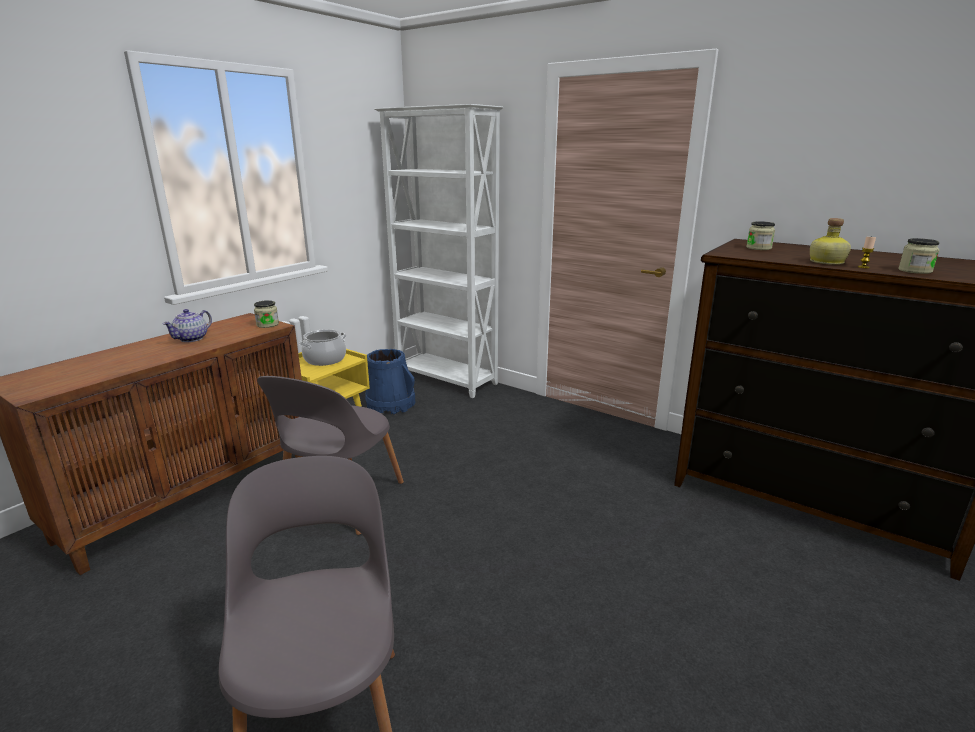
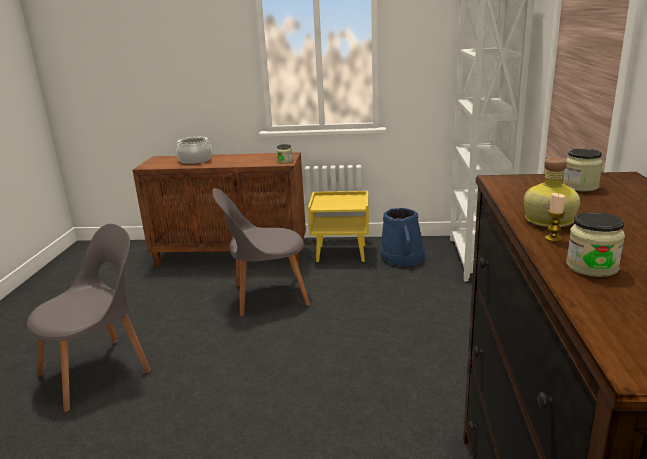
camera: 60 degrees right, 0 degrees up
teapot [163,309,212,342] -> none
cooking pot [299,329,346,366] -> cooking pot moved to [176,137,212,164]

